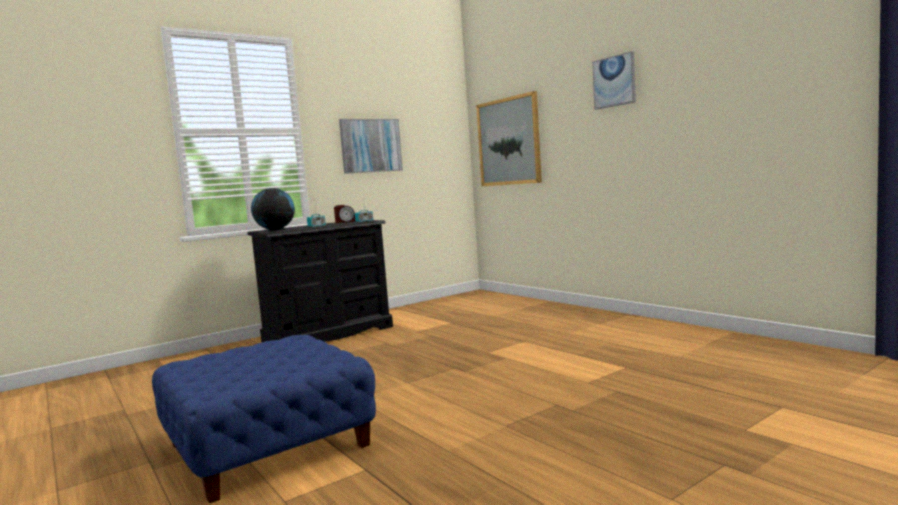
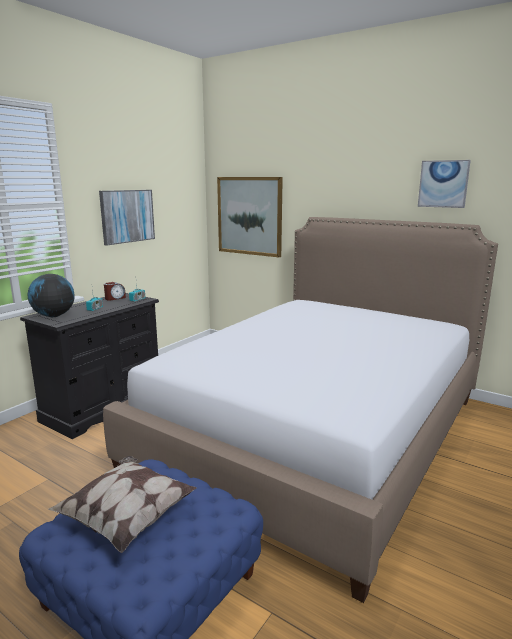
camera: 20 degrees left, 10 degrees up
picture [592,51,636,110] -> picture moved to [418,160,471,208]
none -> pillow [48,456,197,553]
none -> bed [103,217,498,603]

